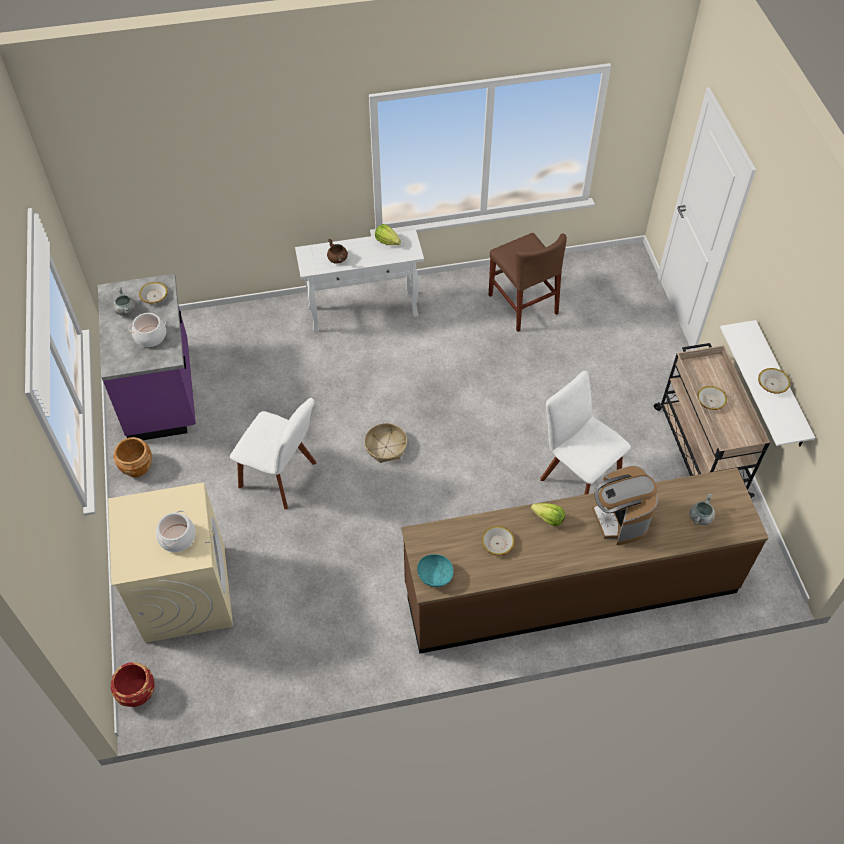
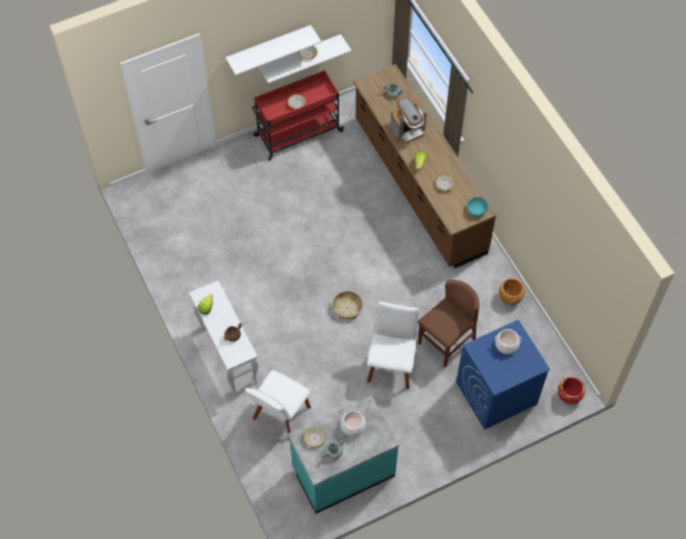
camera: 105 degrees left, 5 degrees up
purple counter [98,274,196,440] -> turquoise counter [288,395,399,514]
beige washing machine [108,483,233,643] -> blue washing machine [456,320,550,430]
brown planter [113,437,152,477] -> brown planter moved to [499,278,525,305]
brown chair [489,233,567,332] -> brown chair moved to [418,280,479,367]
white chair [540,371,631,495] -> white chair moved to [245,370,311,440]
beige cart [654,343,770,499] -> red cart [252,70,344,161]
none -> white shelf [226,25,321,75]

